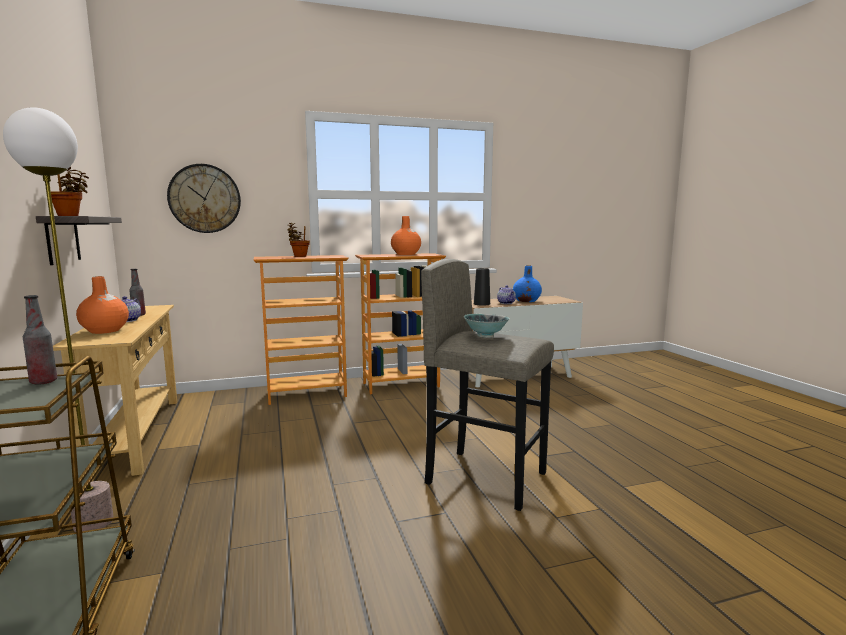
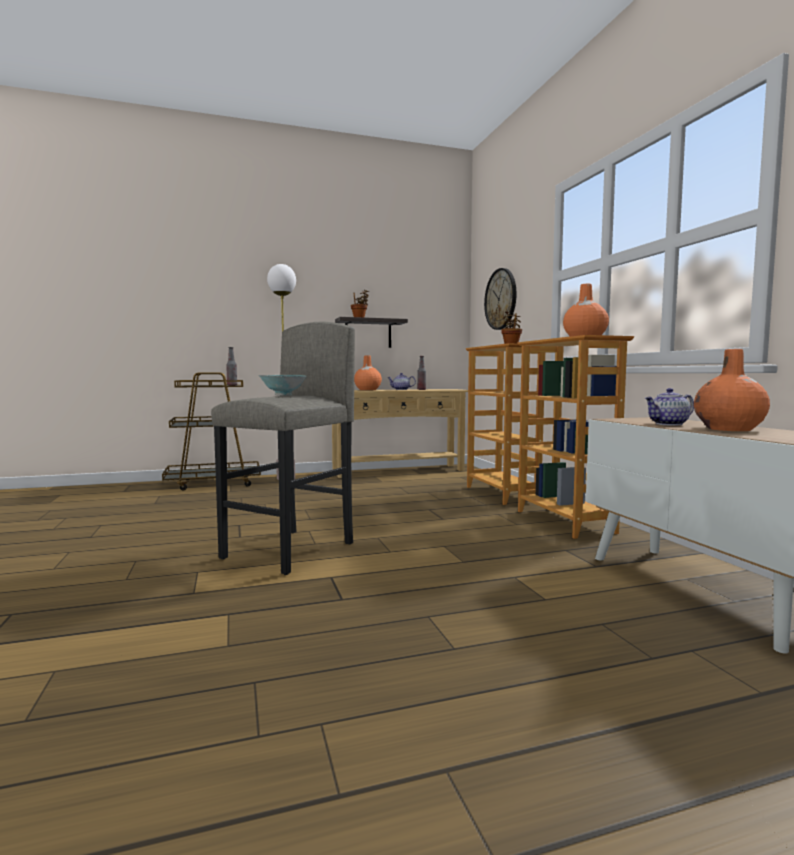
camera: 90 degrees right, 5 degrees down
black vase [474,268,490,306] -> none
blue vase [513,266,542,302] -> orange vase [694,349,770,431]

